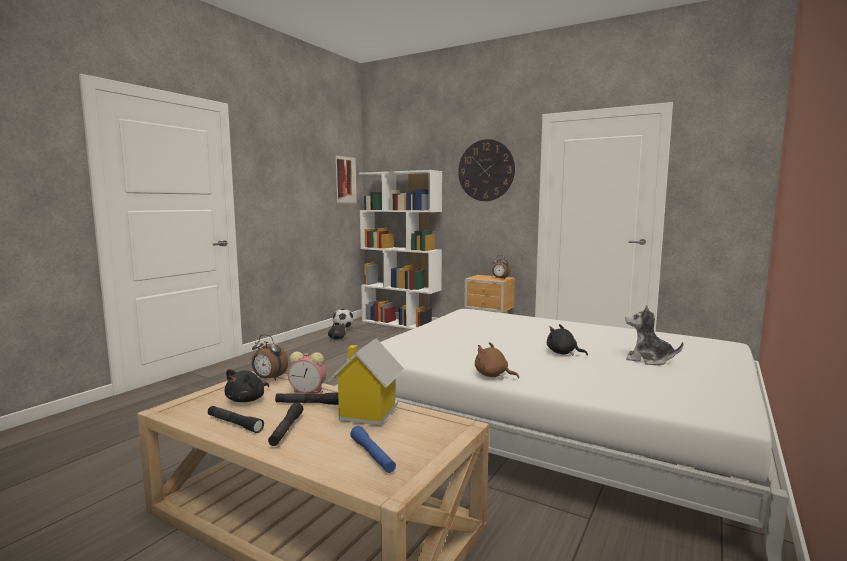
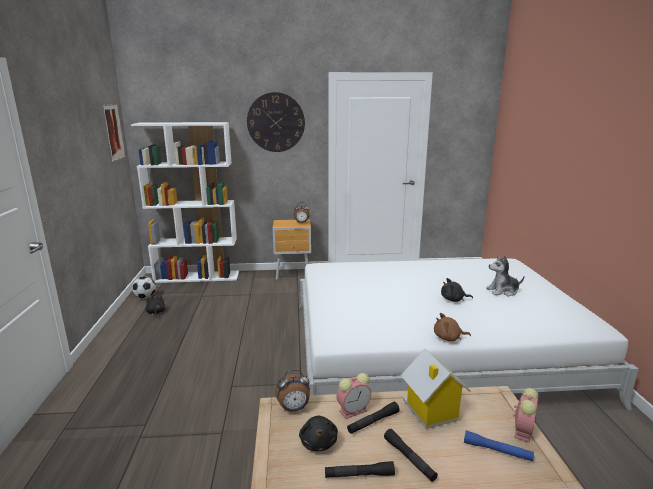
camera: 35 degrees left, 10 degrees up
none -> alarm clock [513,388,538,443]

